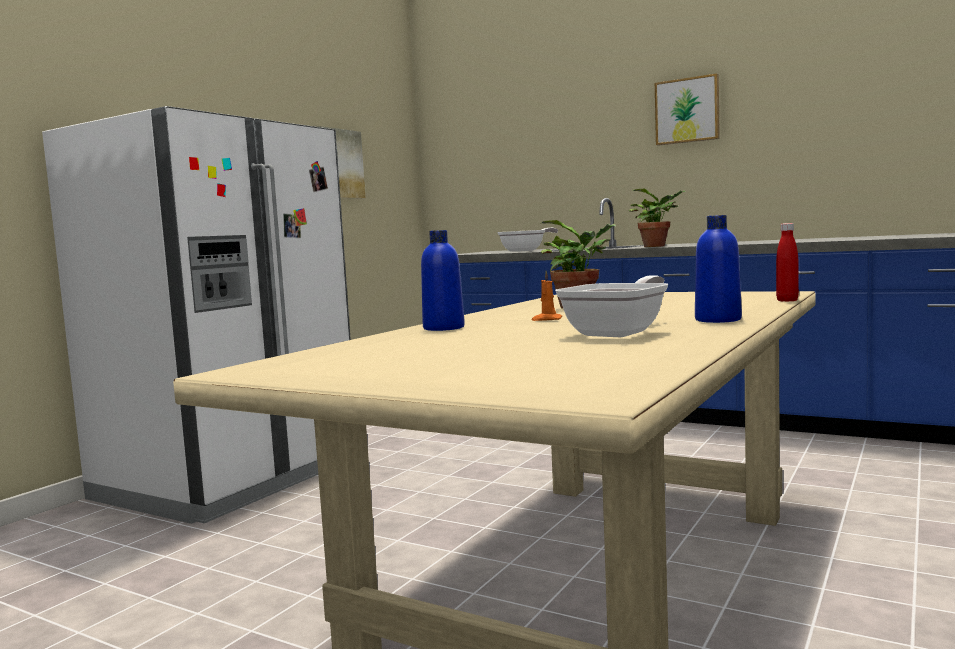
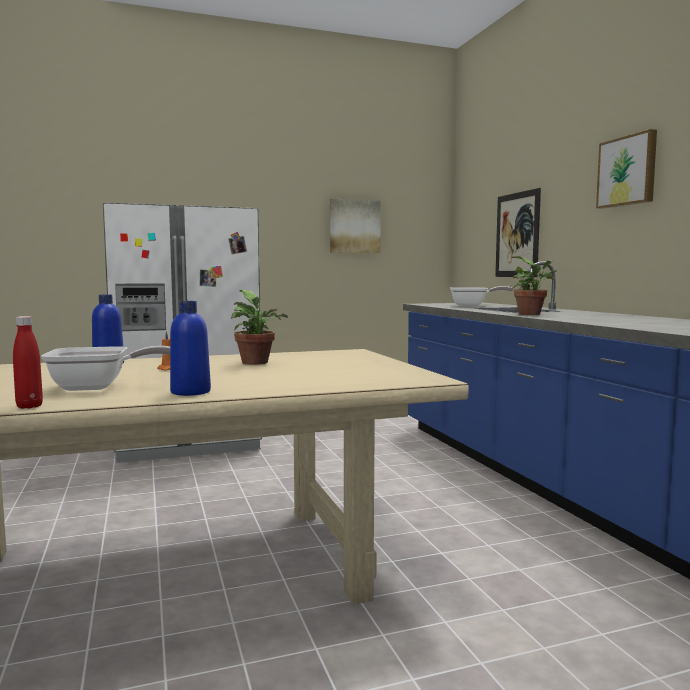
camera: 40 degrees right, 0 degrees up
red bottle [776,223,799,302] -> red bottle moved to [13,316,43,409]
none -> picture [495,188,541,277]

